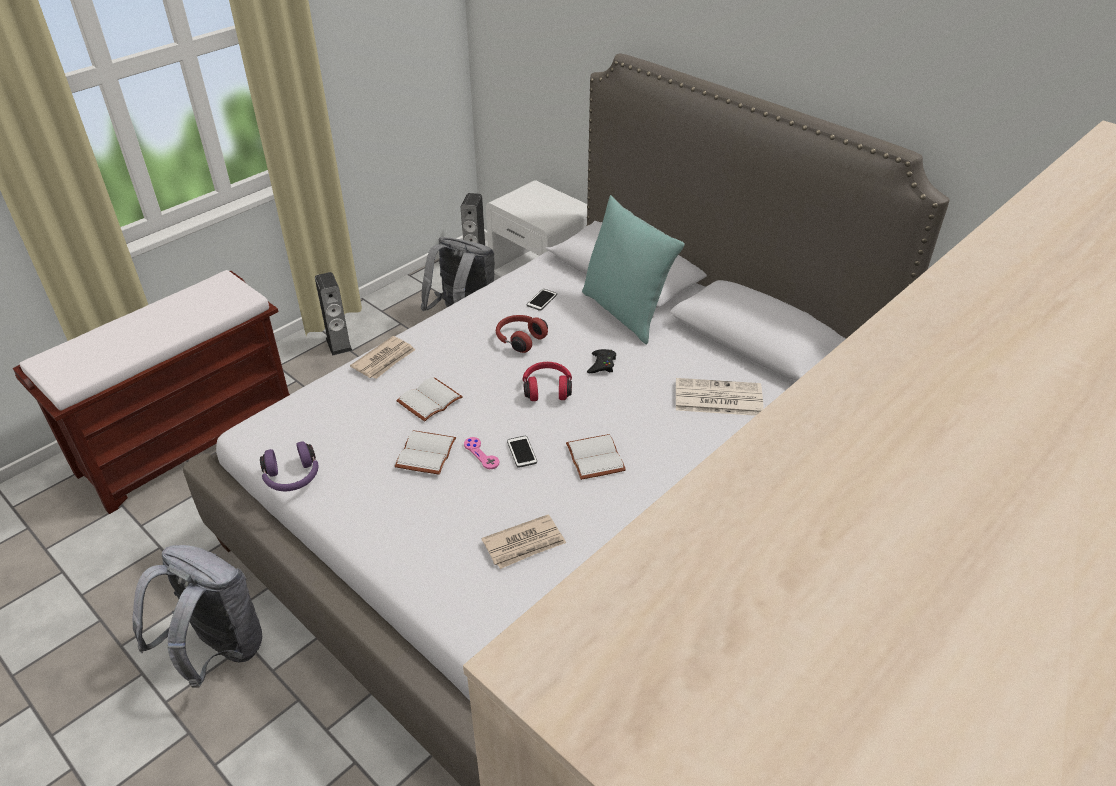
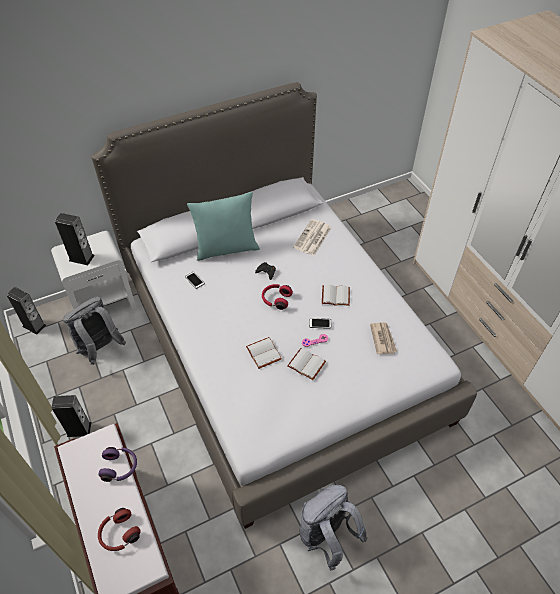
camera: 70 degrees left, 10 degrees up
purple headphones [260,441,318,491] -> purple headphones moved to [99,447,137,482]
newspaper [350,336,415,379] -> none
red headphones [496,315,548,353] -> red headphones moved to [98,508,141,551]
none -> speaker [55,213,95,265]

